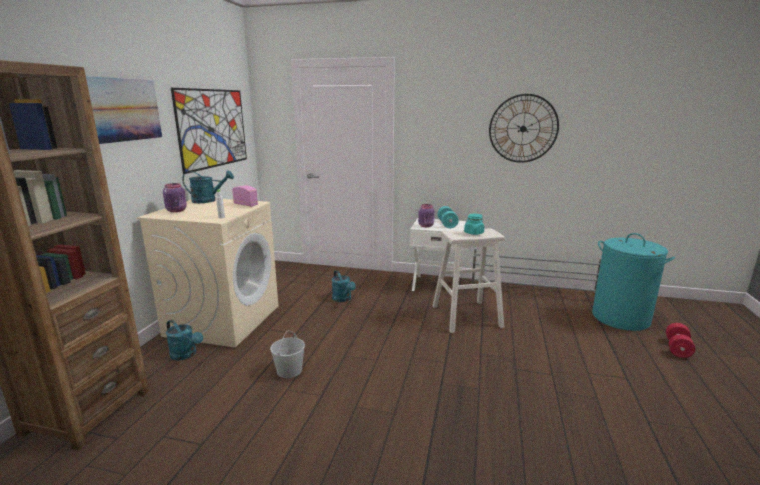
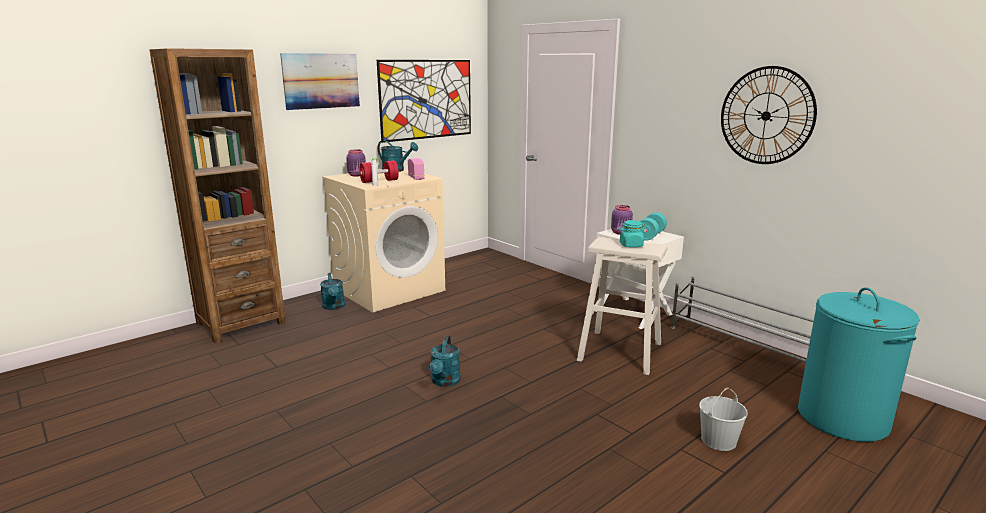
camera: 35 degrees right, 0 degrees up
white bucket [270,330,305,378] -> white bucket moved to [699,388,748,451]
turquoise watering can [332,270,356,302] -> turquoise watering can moved to [430,336,461,387]
red dumbbell [666,323,695,358] -> red dumbbell moved to [359,160,399,183]

